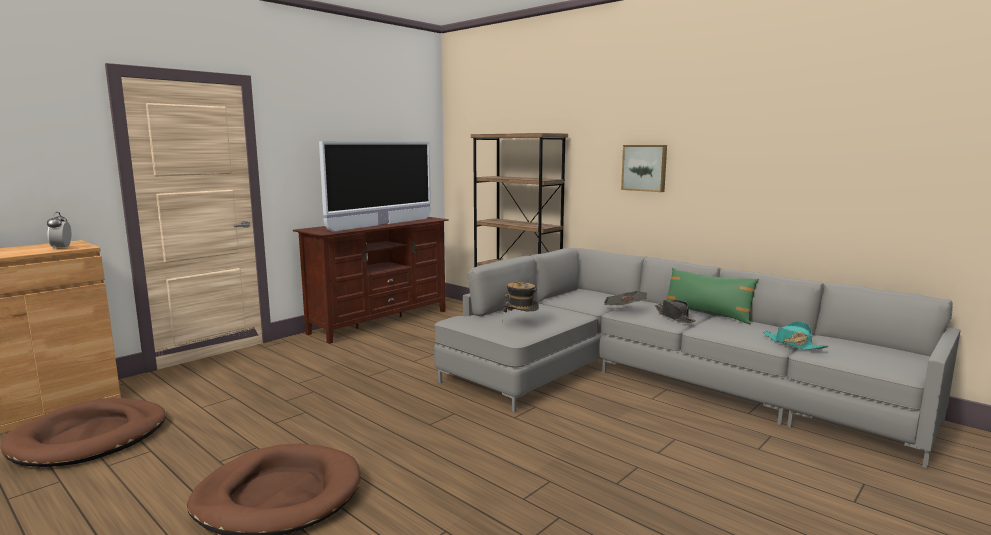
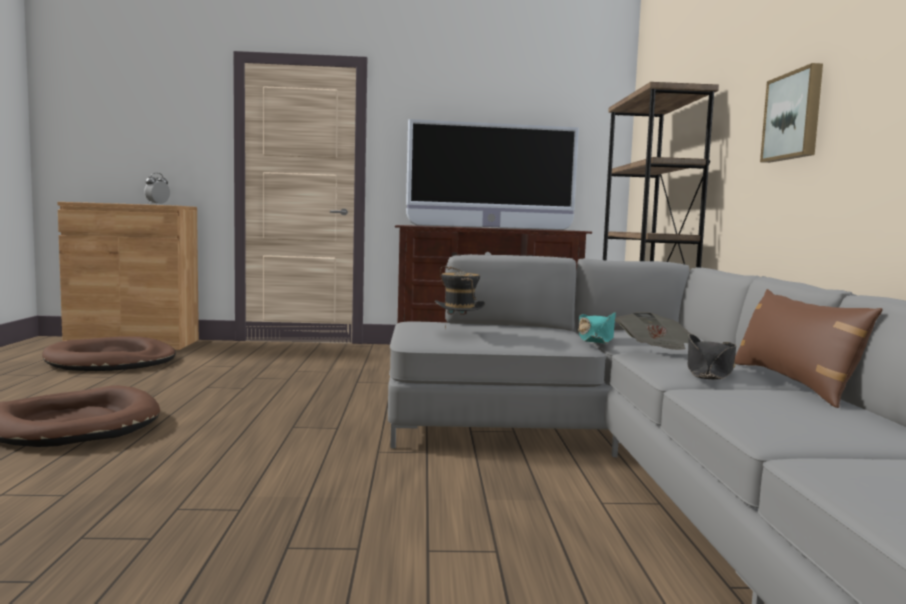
camera: 45 degrees right, 5 degrees down
green pillow [666,268,759,324] -> brown pillow [735,289,883,408]
turquoise hat [763,321,828,350] -> turquoise hat moved to [578,312,616,343]

